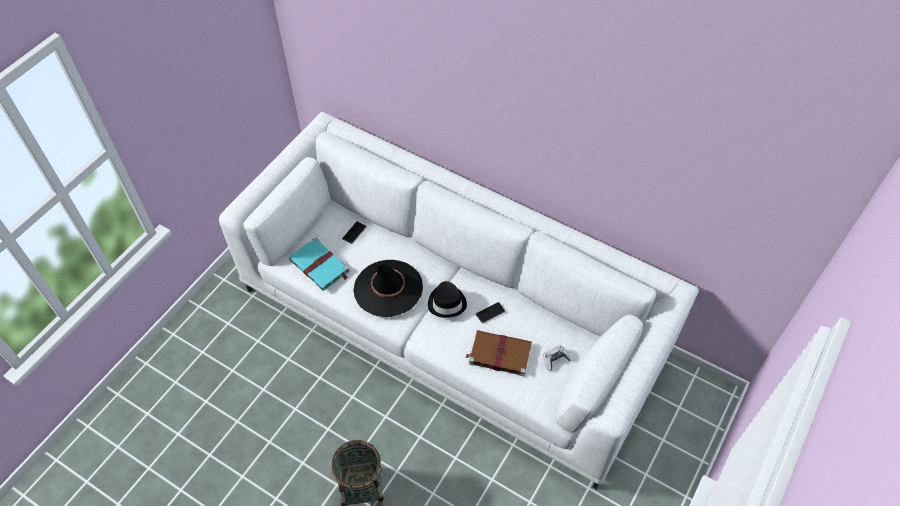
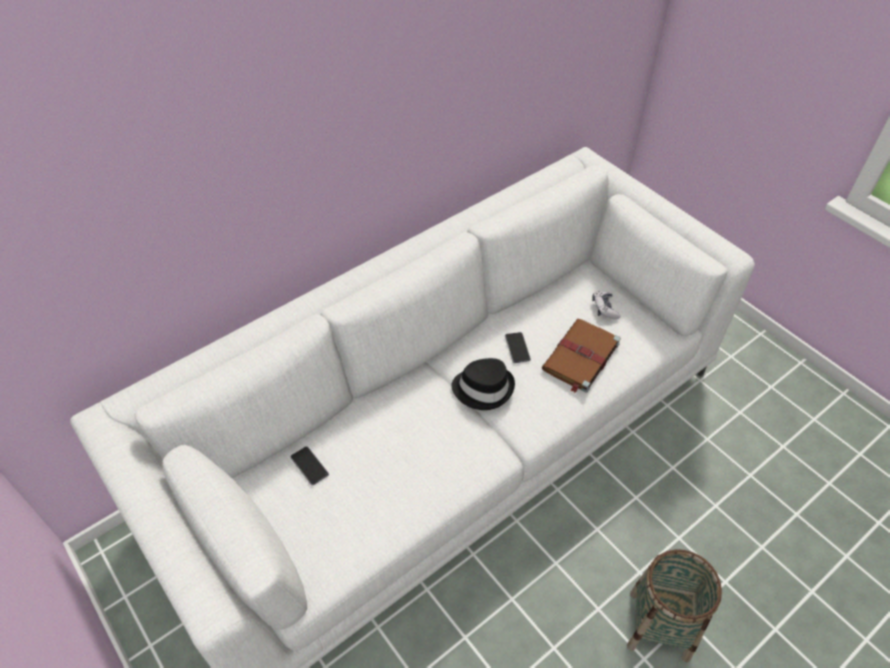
camera: 70 degrees left, 5 degrees down
turquoise book [289,238,350,291] -> none
black hat [353,260,423,317] -> none

